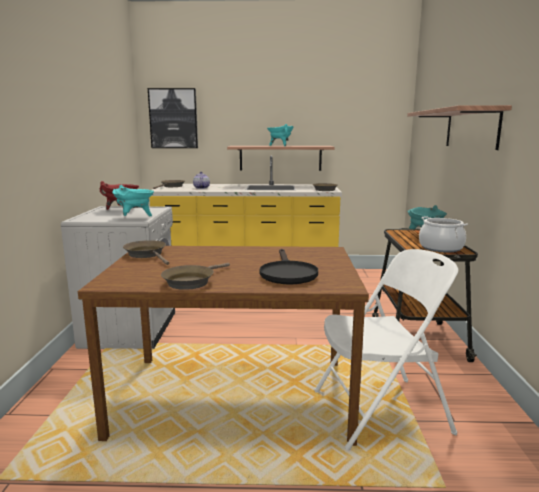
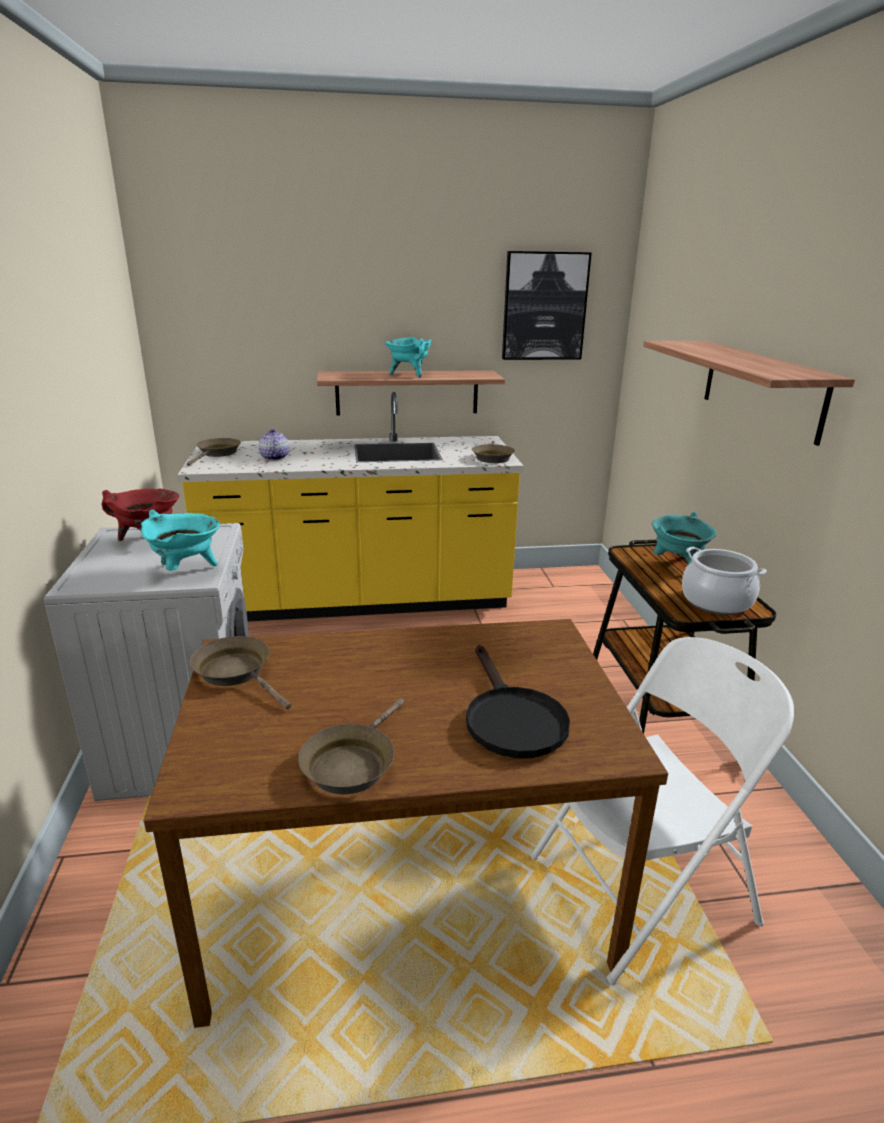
camera: 10 degrees left, 10 degrees up
picture [148,88,198,148] -> picture moved to [502,251,591,360]

